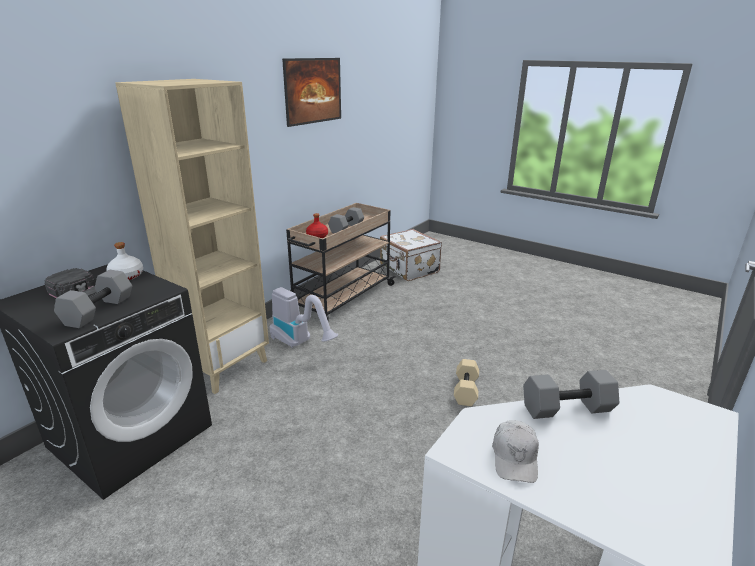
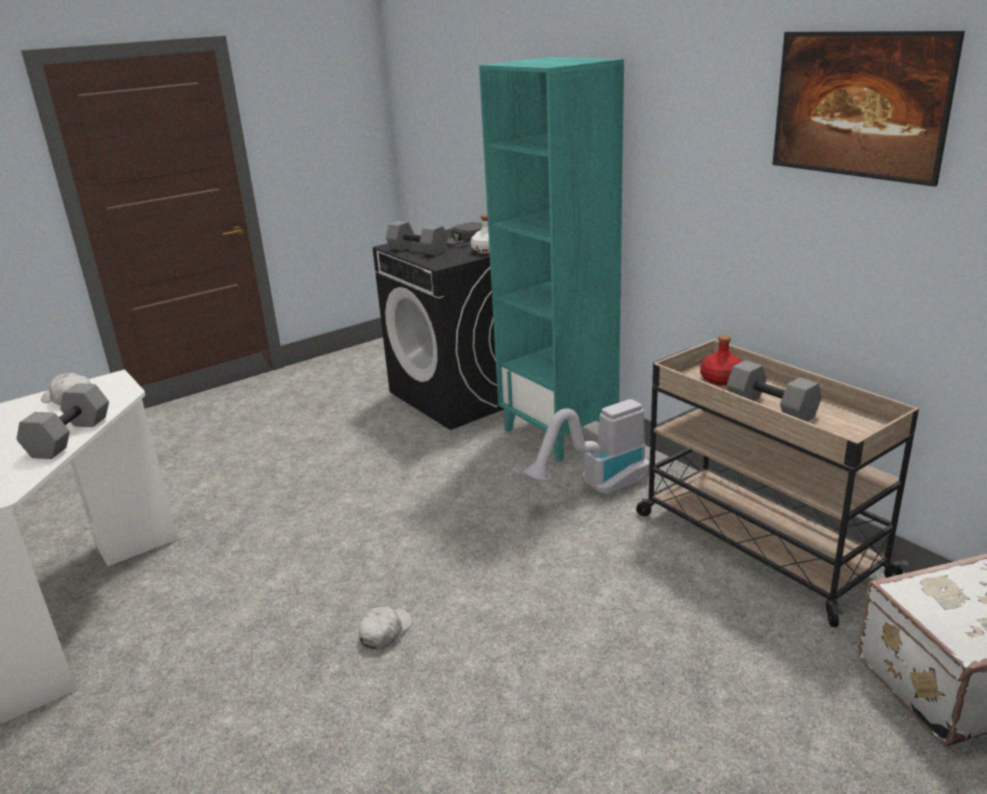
camera: 110 degrees right, 0 degrees up
beige bookcase [115,79,269,394] -> turquoise bookcase [479,57,624,462]
beige dumbbell [454,359,479,406] -> white cap [359,607,413,650]

